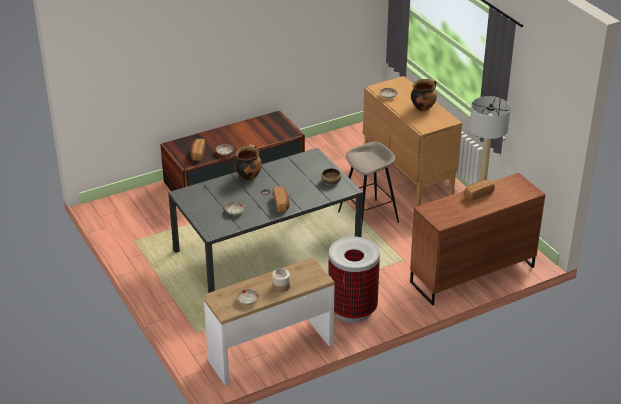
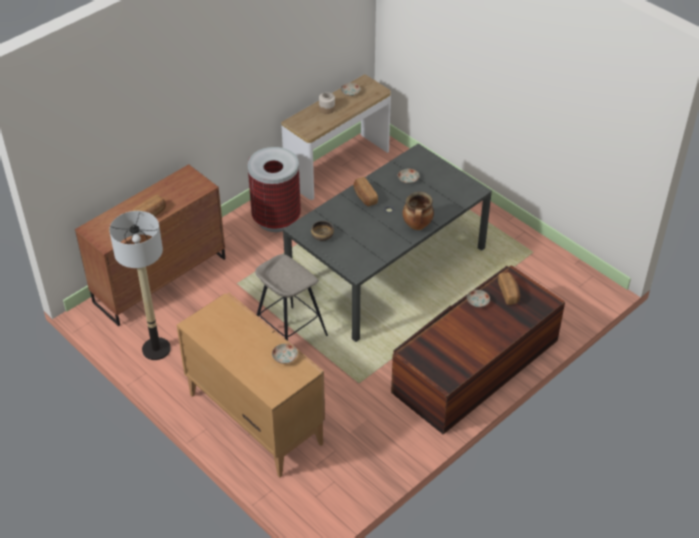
camera: 165 degrees right, 10 degrees up
cooking pot [411,79,437,111] -> none

